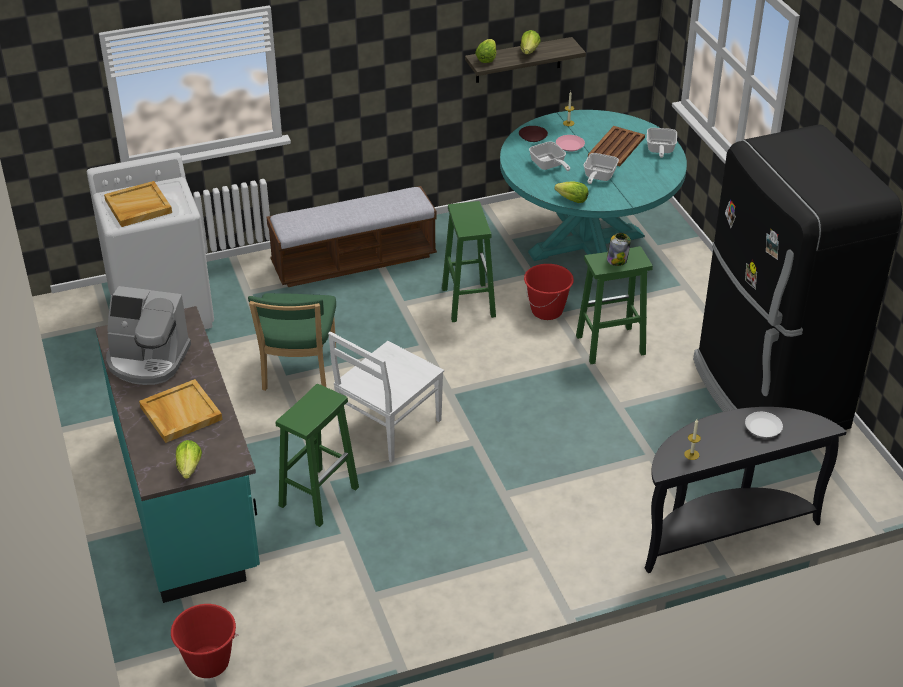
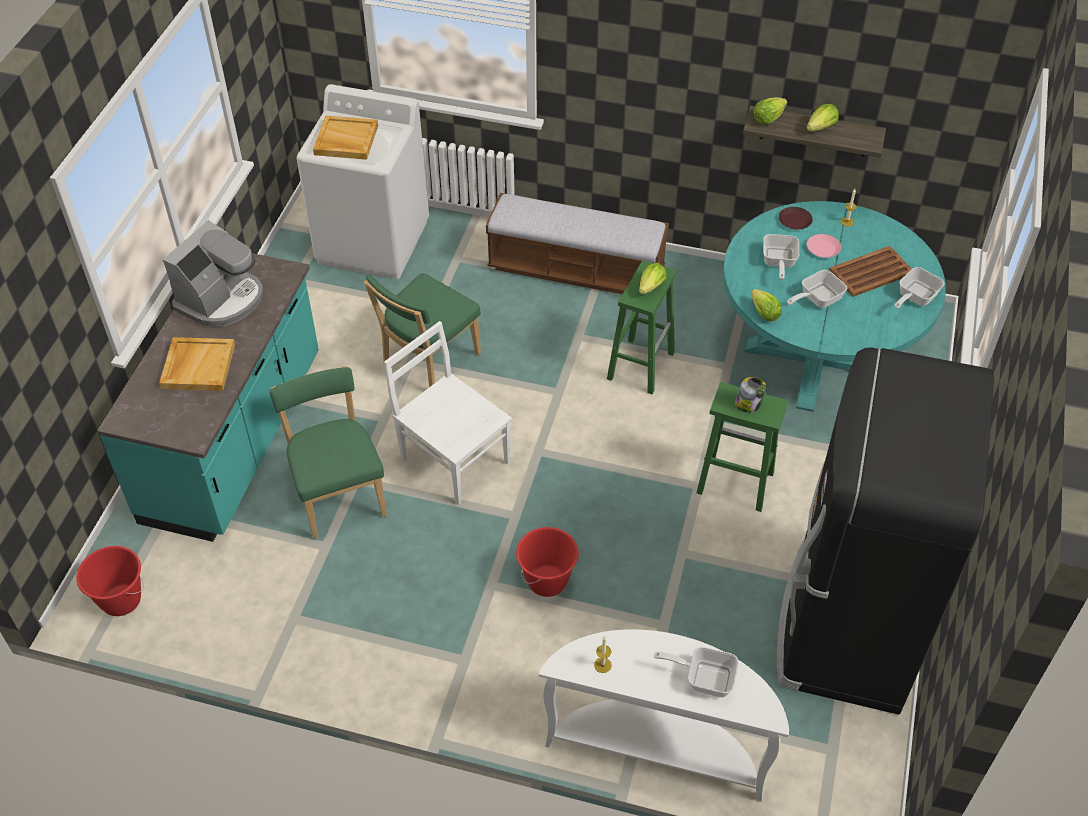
camera: 35 degrees right, 10 degrees up
coffee machine [106,286,191,385] -> coffee machine turned 105 degrees counterclockwise [163,220,264,327]
lettuce [176,440,202,479] -> lettuce moved to [639,263,667,295]
green stool [276,384,359,527] -> green chair [270,366,387,539]
white chair [328,332,444,463] -> white chair turned 60 degrees clockwise [384,321,512,505]
red bucket [524,264,574,320] -> red bucket moved to [516,527,579,597]
black console table [645,407,846,573] -> white console table [539,629,789,802]
white plate [745,412,783,437] -> frying pan [654,647,739,697]

